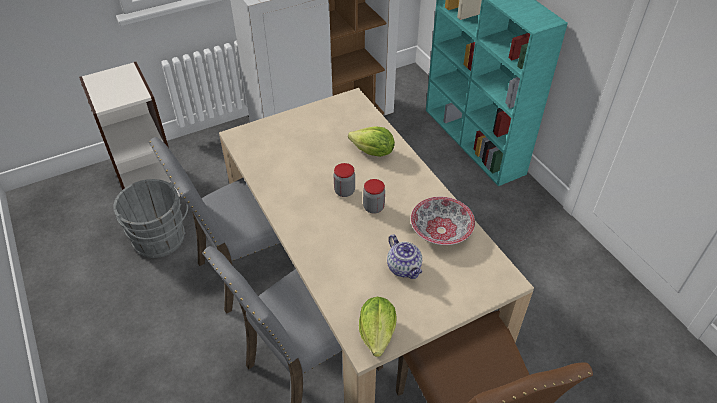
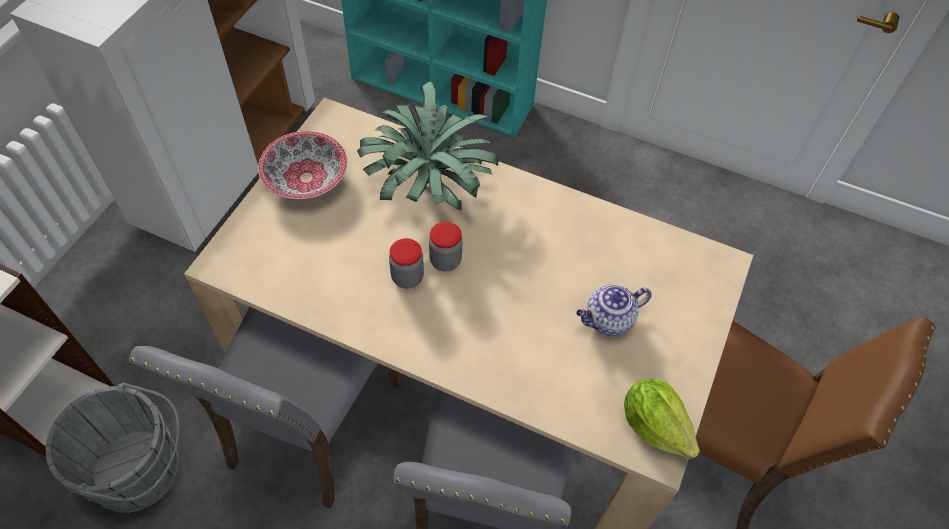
camera: 40 degrees left, 10 degrees up
lettuce [348,126,395,157] -> potted plant [357,82,498,211]
jar [363,179,385,214] -> jar moved to [389,238,424,289]
teapot [387,234,422,279] -> teapot turned 135 degrees clockwise [576,284,652,336]
bowl [410,197,475,245] -> bowl moved to [258,131,347,199]

